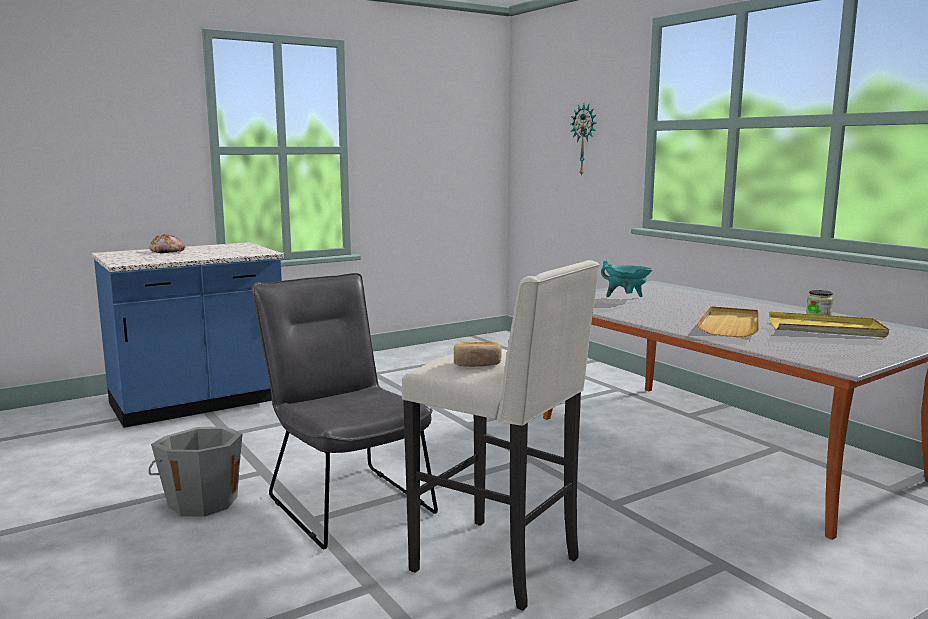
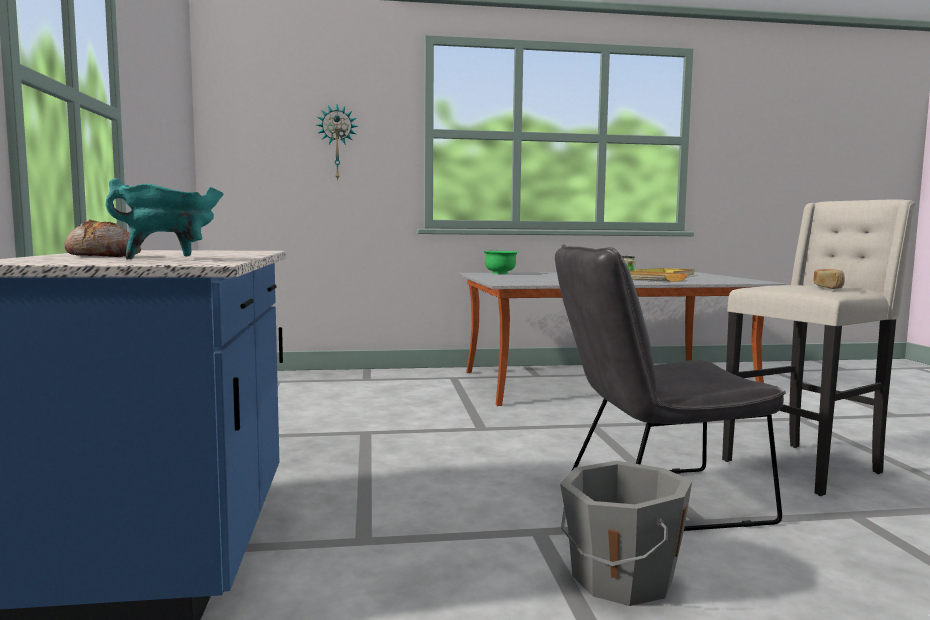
camera: 65 degrees left, 5 degrees down
turquoise cooking pot [601,261,653,297] -> turquoise cooking pot moved to [106,178,223,259]
none -> green bowl [483,251,518,274]

